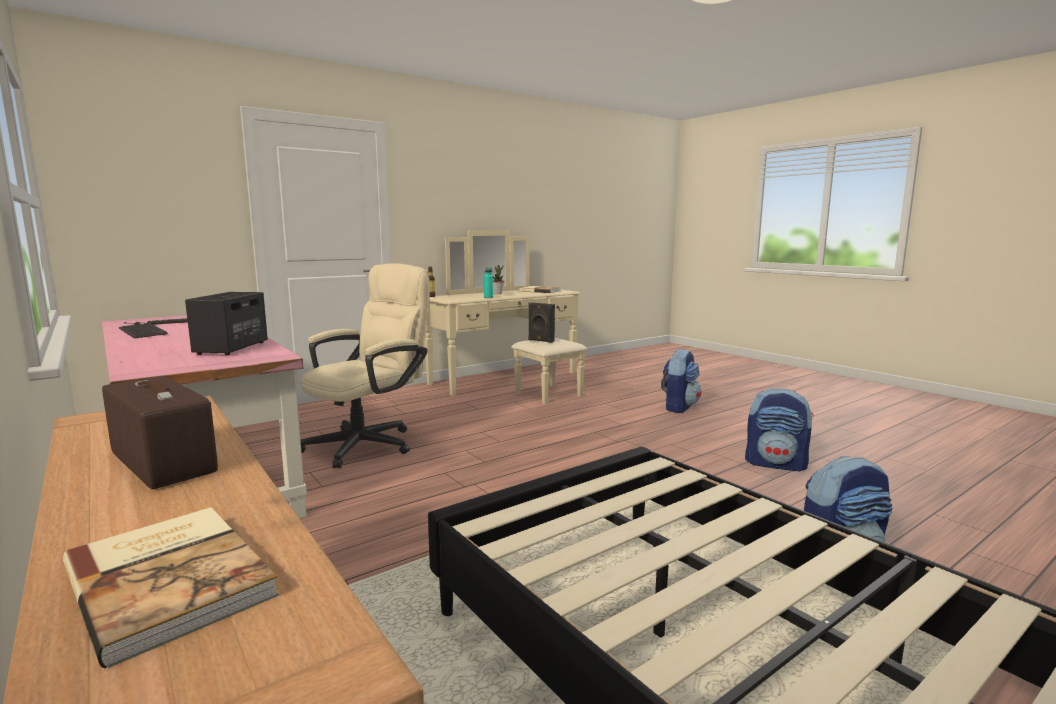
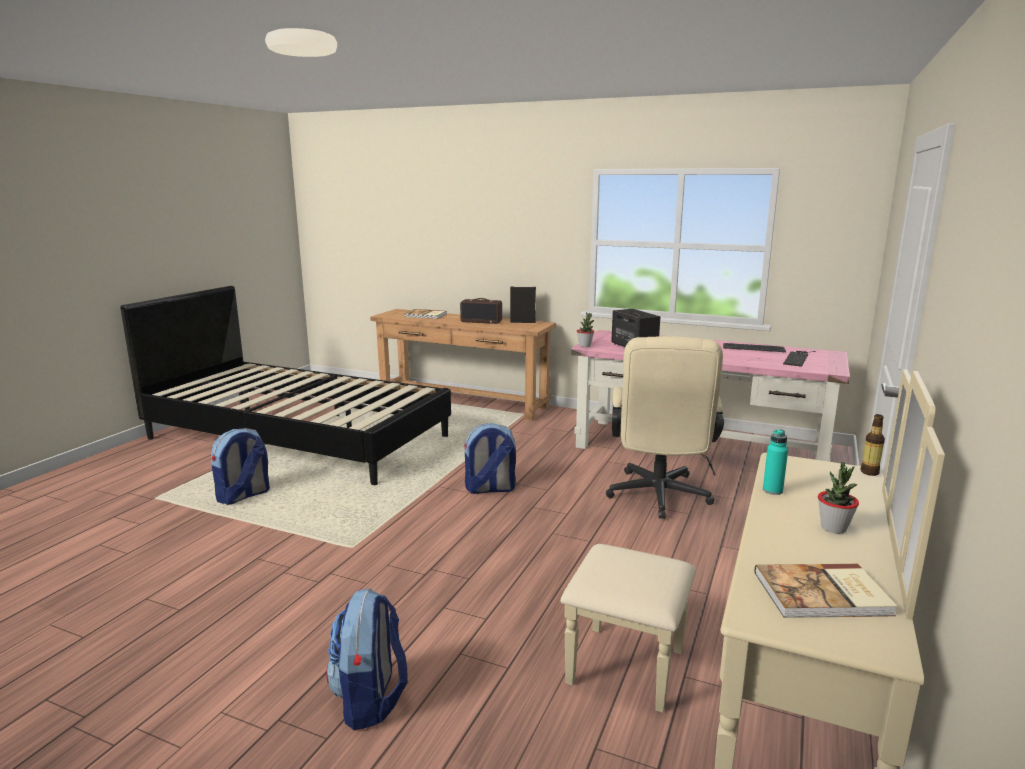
camera: 150 degrees right, 5 degrees up
black speaker [528,303,555,343] -> black speaker moved to [510,287,536,323]
backpack [745,388,814,472] -> backpack moved to [464,423,516,494]
none -> potted plant [577,312,594,347]

